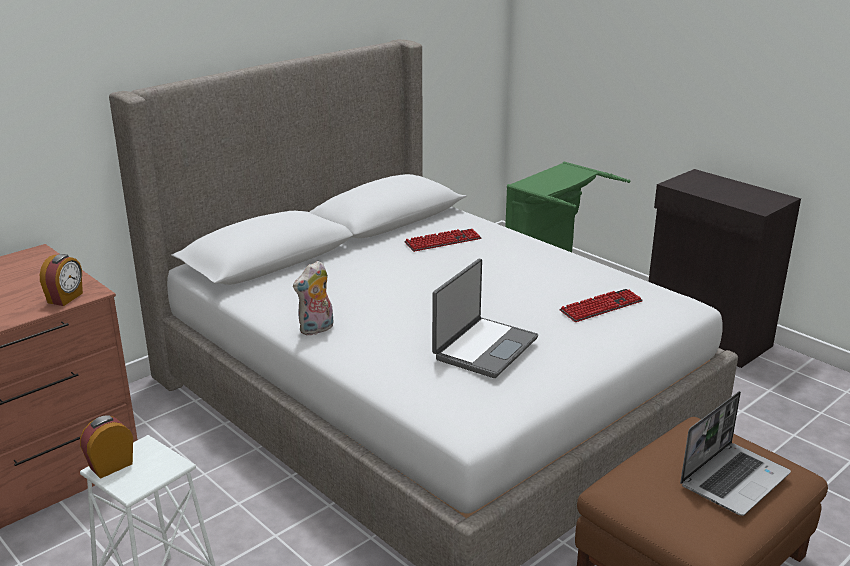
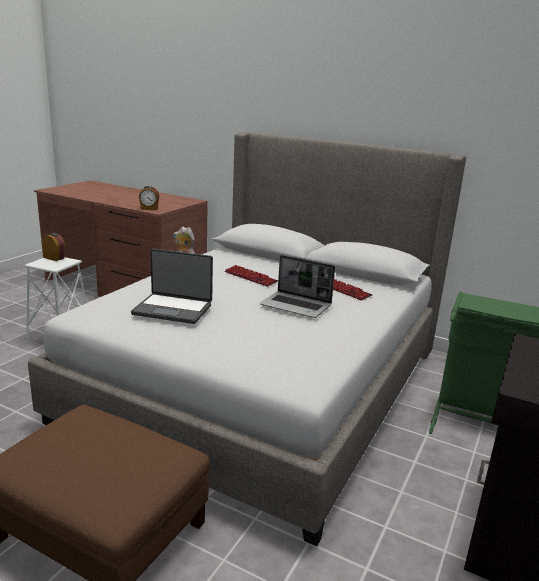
camera: 70 degrees right, 5 degrees down
keyboard [559,289,643,322] -> keyboard moved to [225,265,278,287]
laptop [680,391,791,516] -> laptop moved to [260,255,335,318]

